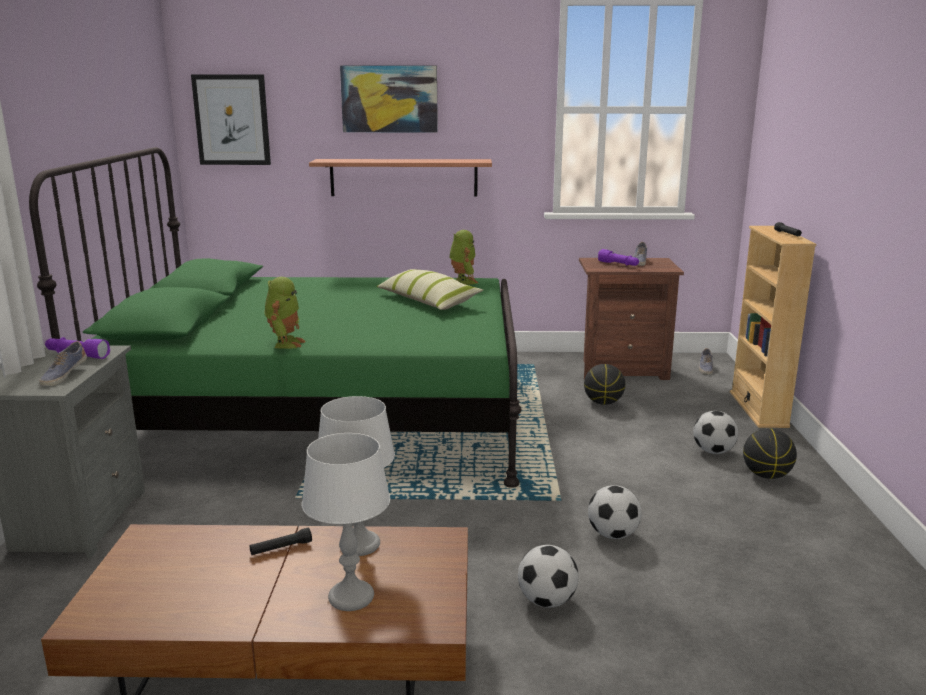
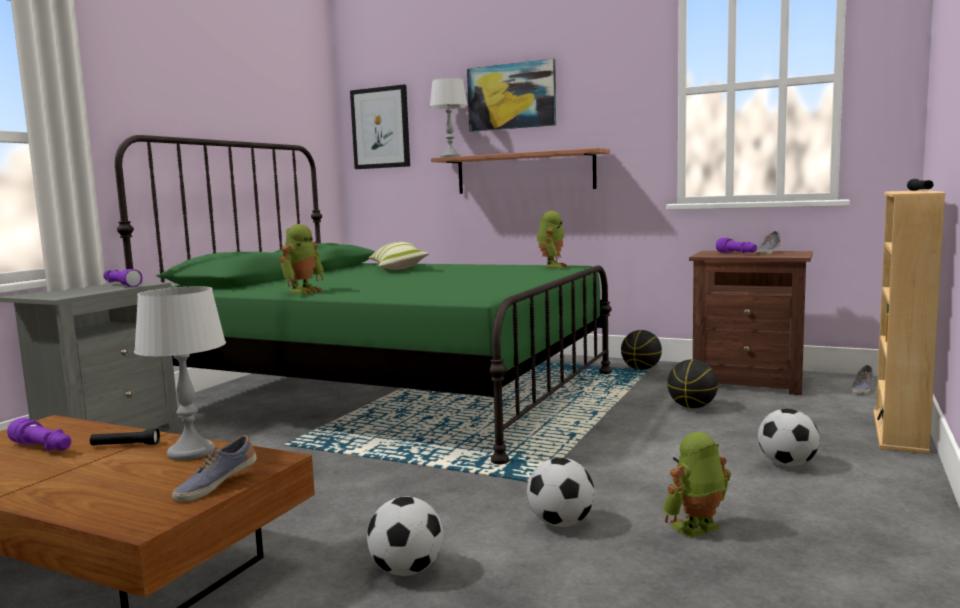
camera: 25 degrees right, 10 degrees down
shoe [39,341,87,386] -> shoe moved to [172,435,257,502]
grey table lamp [302,433,390,611] -> grey table lamp moved to [430,78,468,157]
pillow [377,269,483,310] -> pillow moved to [368,242,429,270]
basketball [743,428,797,479] -> basketball moved to [621,330,662,370]
none -> purple flashlight [7,418,71,451]
none -> toy robot [663,432,731,538]

